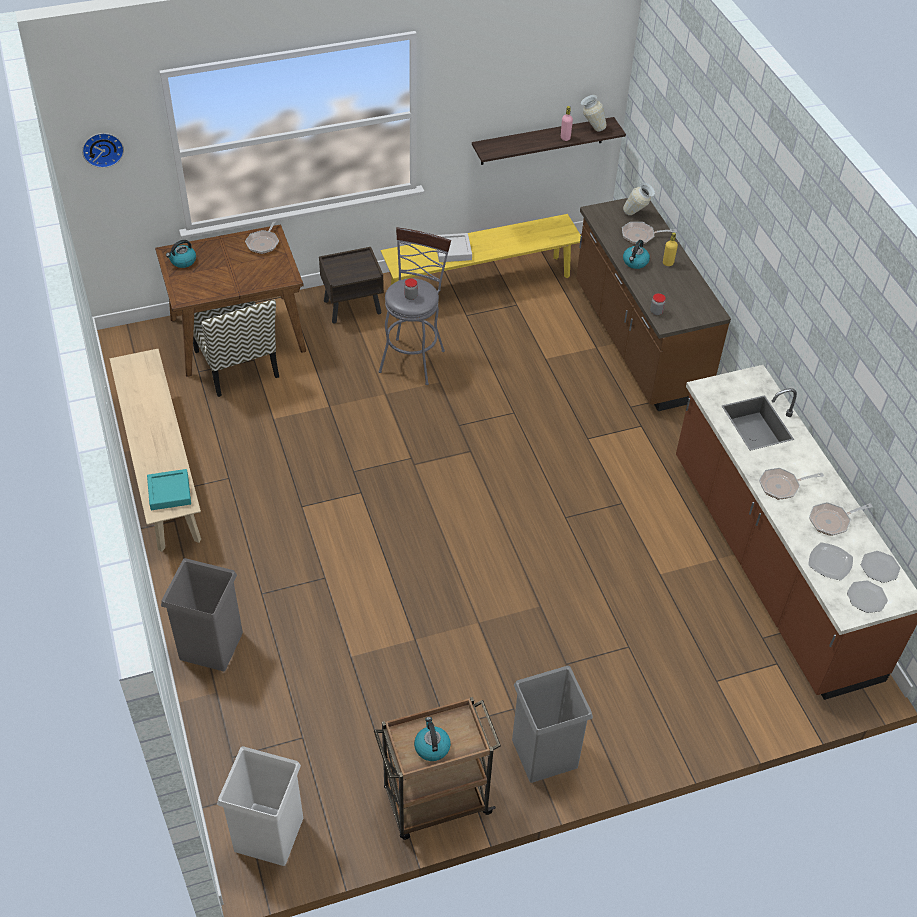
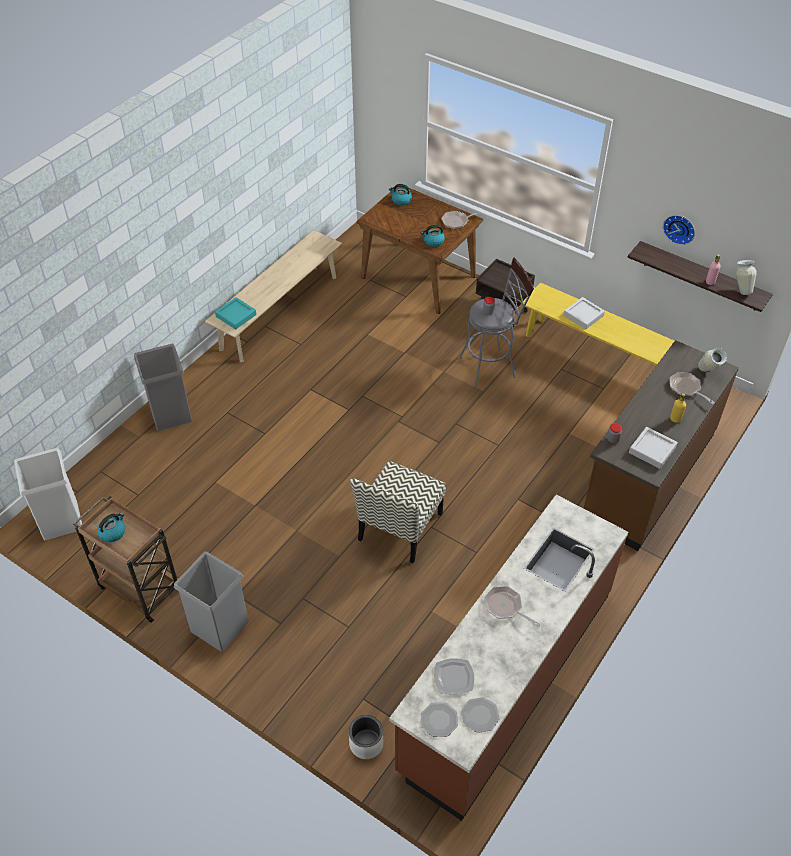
camera: 55 degrees right, 0 degrees up
wall clock [82,133,124,168] -> wall clock moved to [663,215,695,245]
chair [193,300,279,397] -> chair moved to [350,461,446,563]
kettle [623,240,650,269] -> kettle moved to [421,225,445,247]
frying pan [809,502,873,536] -> none
none -> white planter [349,715,383,759]
none -> grey tray [629,427,678,469]

